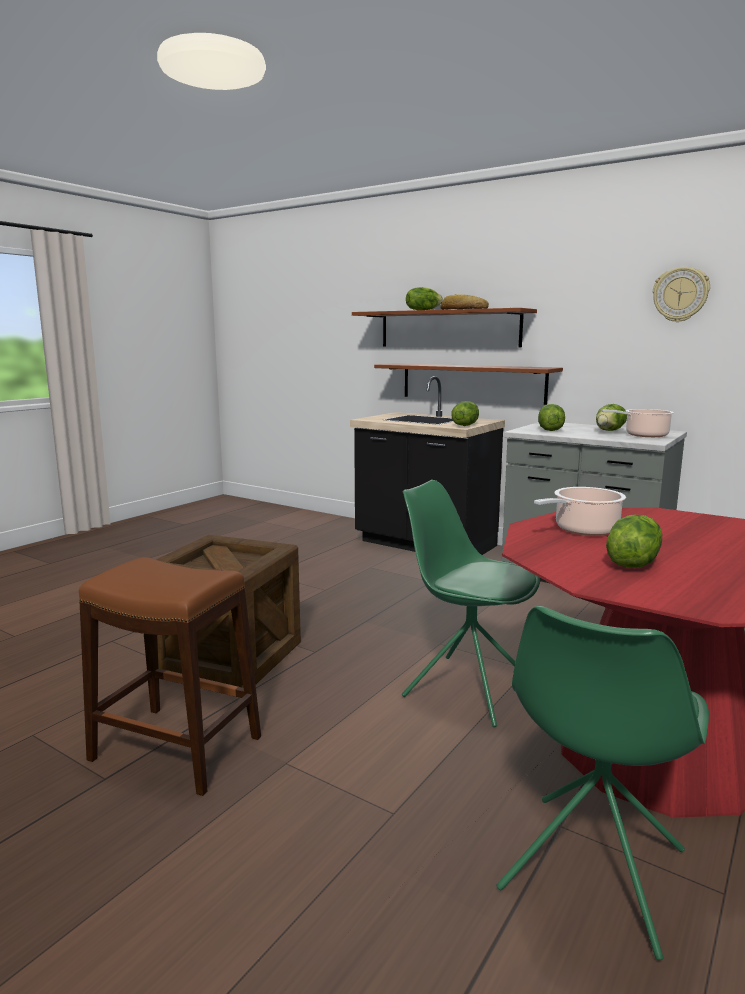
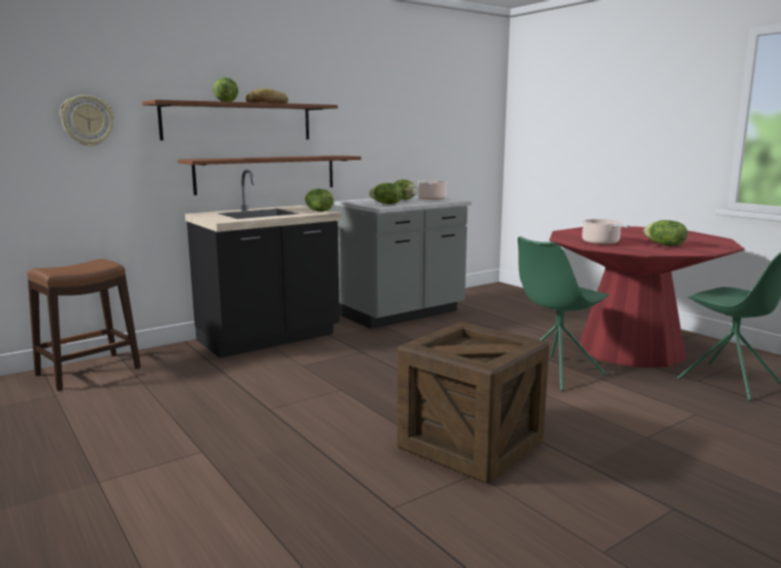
camera: 70 degrees left, 0 degrees up
brown stool [79,557,261,796] -> brown stool moved to [27,259,141,391]
wall clock [653,267,710,322] -> wall clock moved to [60,95,114,147]

